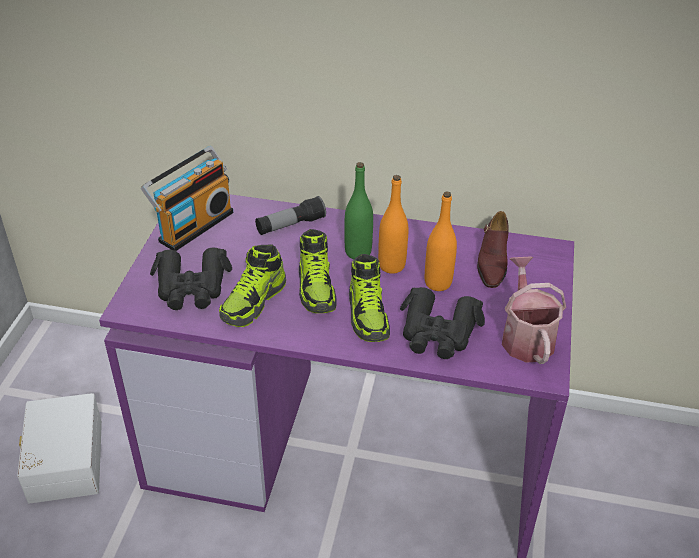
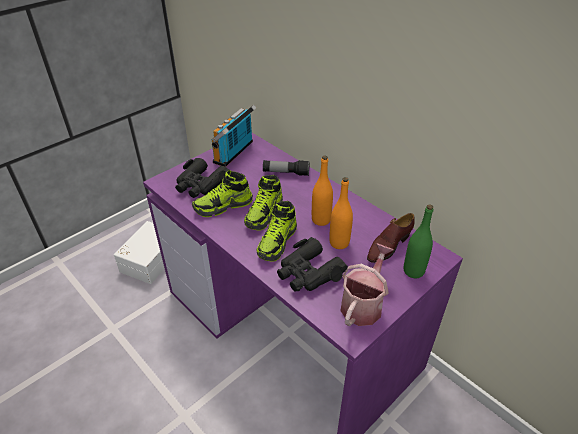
camera: 35 degrees right, 0 degrees up
radio [141,146,233,251] -> radio turned 135 degrees clockwise [212,105,256,167]
green bottle [344,162,373,259] -> green bottle moved to [404,204,434,278]

